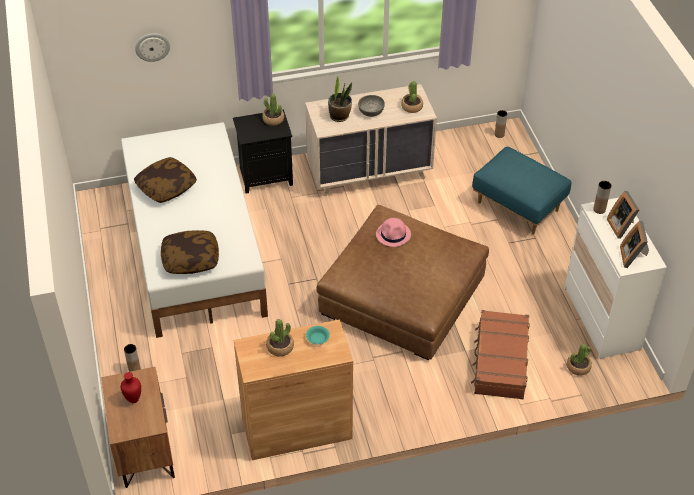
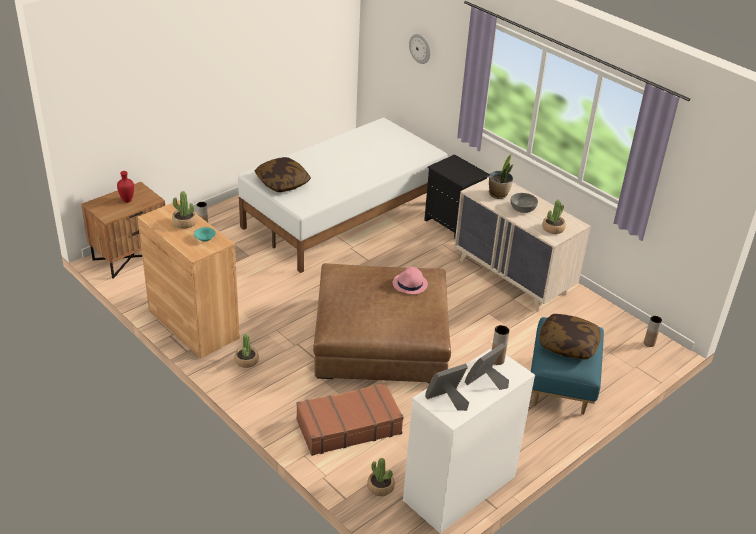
camera: 60 degrees right, 10 degrees down
pillow [134,157,197,203] -> pillow moved to [539,314,601,359]
potted plant [263,94,284,126] -> potted plant moved to [234,334,259,368]

